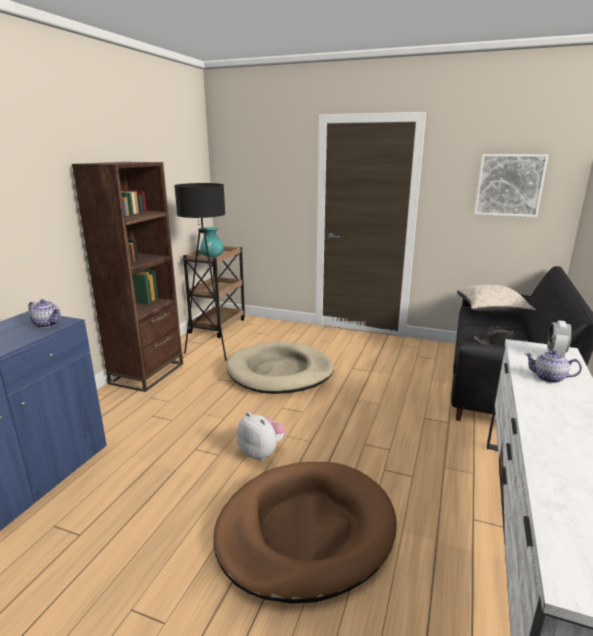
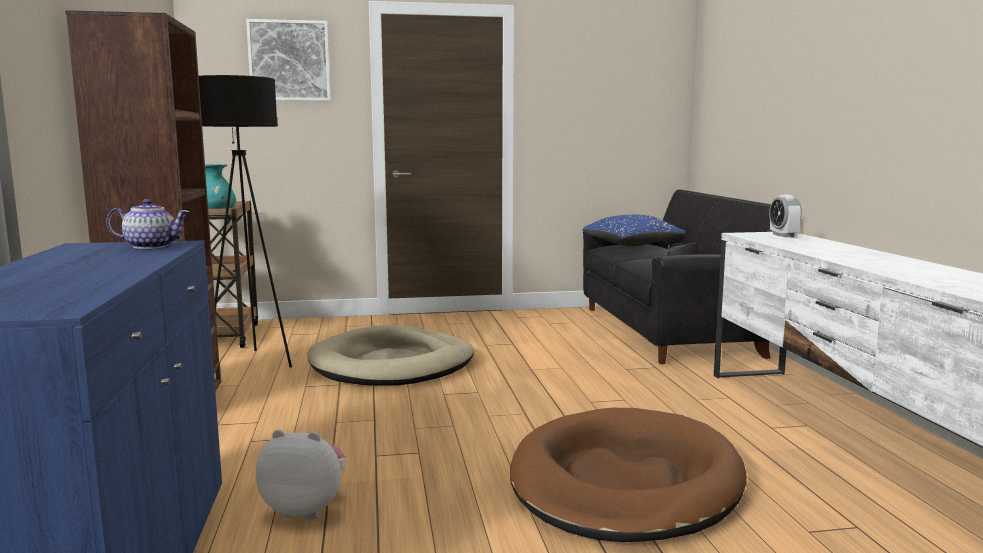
camera: 30 degrees left, 10 degrees down
plush toy [237,412,286,461] -> plush toy moved to [256,429,345,520]
beige pillow [457,285,536,313] -> blue pillow [583,215,686,246]
picture [474,154,549,217] -> picture moved to [246,19,331,101]
teapot [525,350,582,383] -> none

